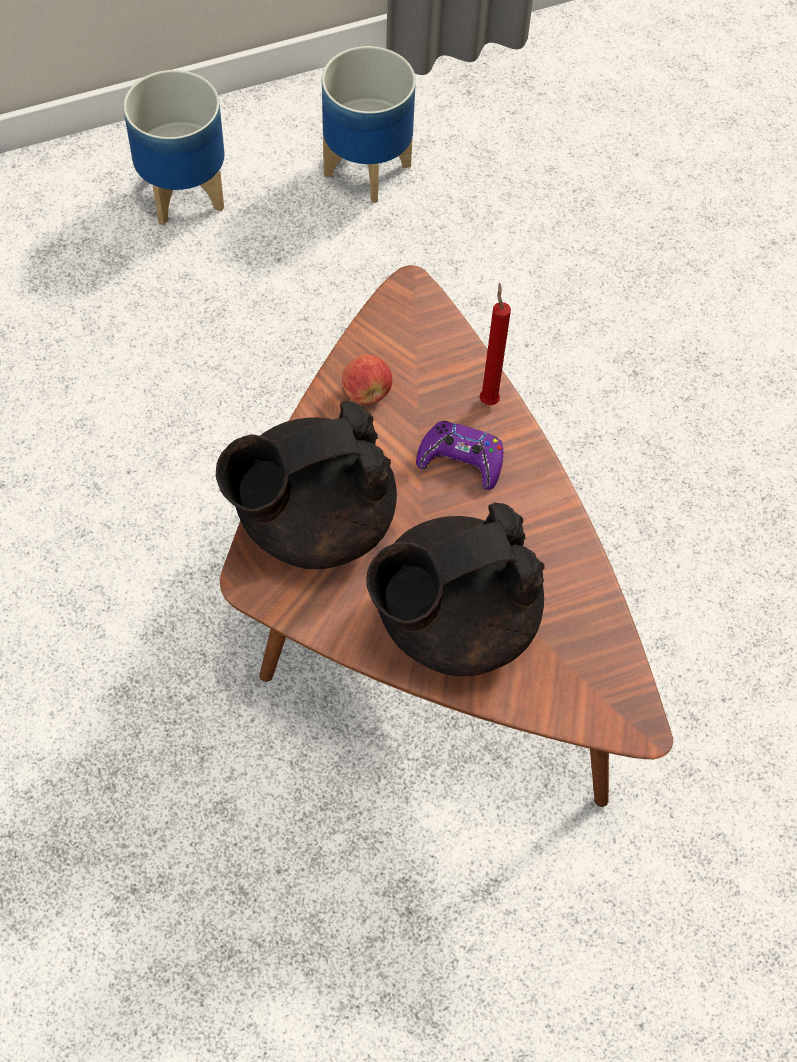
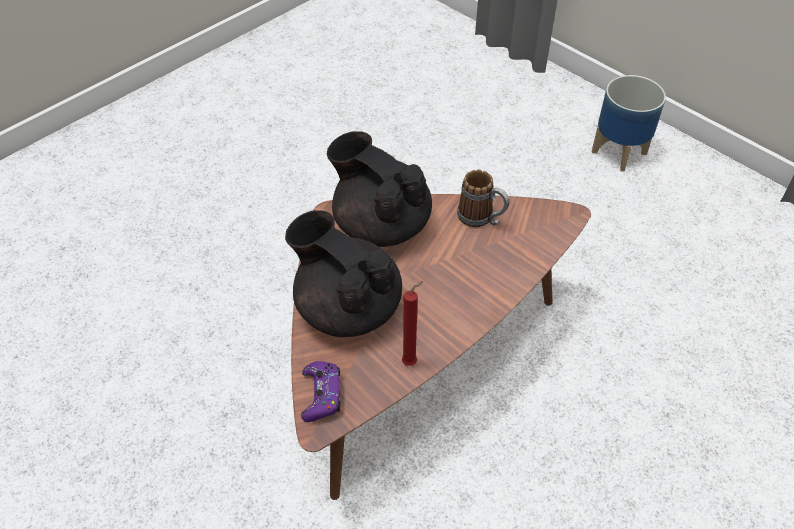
camera: 70 degrees right, 10 degrees down
planter [322,46,416,203] -> none
apple [342,355,392,404] -> mug [457,170,510,227]
purple game controller [416,421,503,490] -> purple game controller moved to [301,361,340,422]
red candle [479,283,511,405] -> red candle moved to [402,281,423,366]

